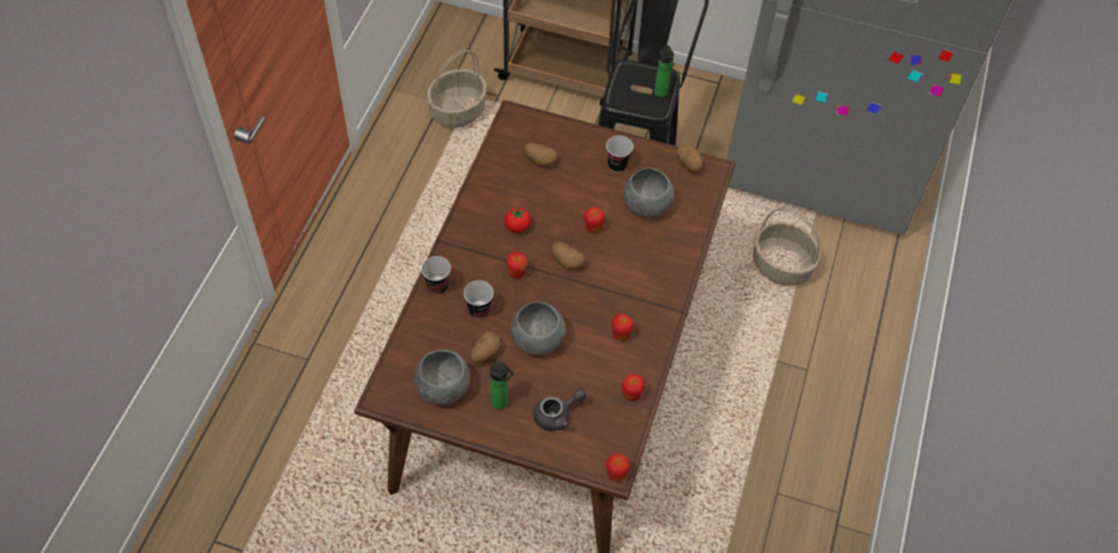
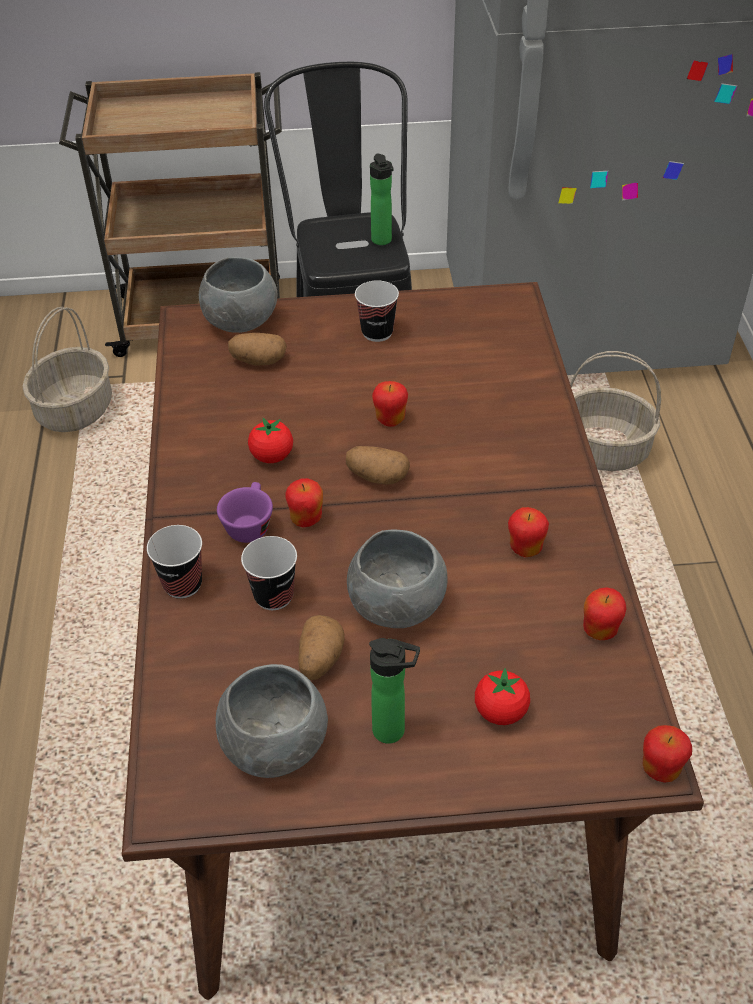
camera: 20 degrees left, 10 degrees down
grey teapot [533,389,587,431] -> tomato [475,668,530,725]
grey bowl [623,168,674,217] -> grey bowl moved to [199,257,277,333]
potato [676,145,703,173] -> none
none -> purple cup [217,482,273,543]

